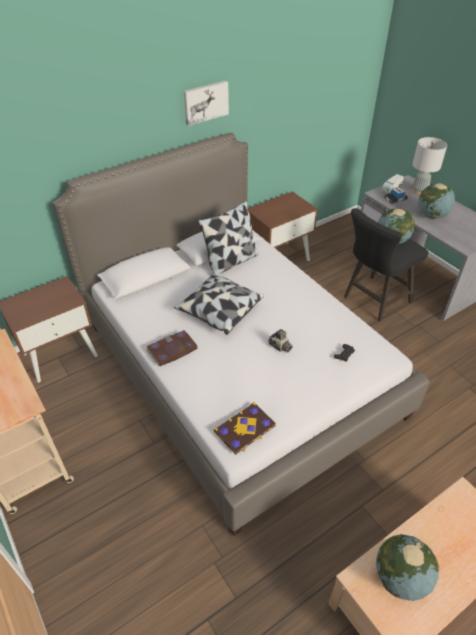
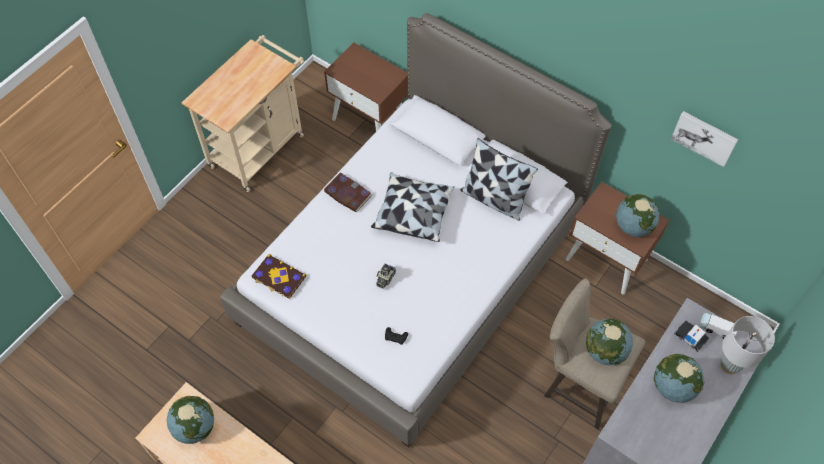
camera: 70 degrees right, 15 degrees up
picture [184,80,229,126] -> picture moved to [671,111,738,167]
black stool [344,208,428,322] -> beige stool [544,278,645,429]
none -> globe [616,194,659,237]

